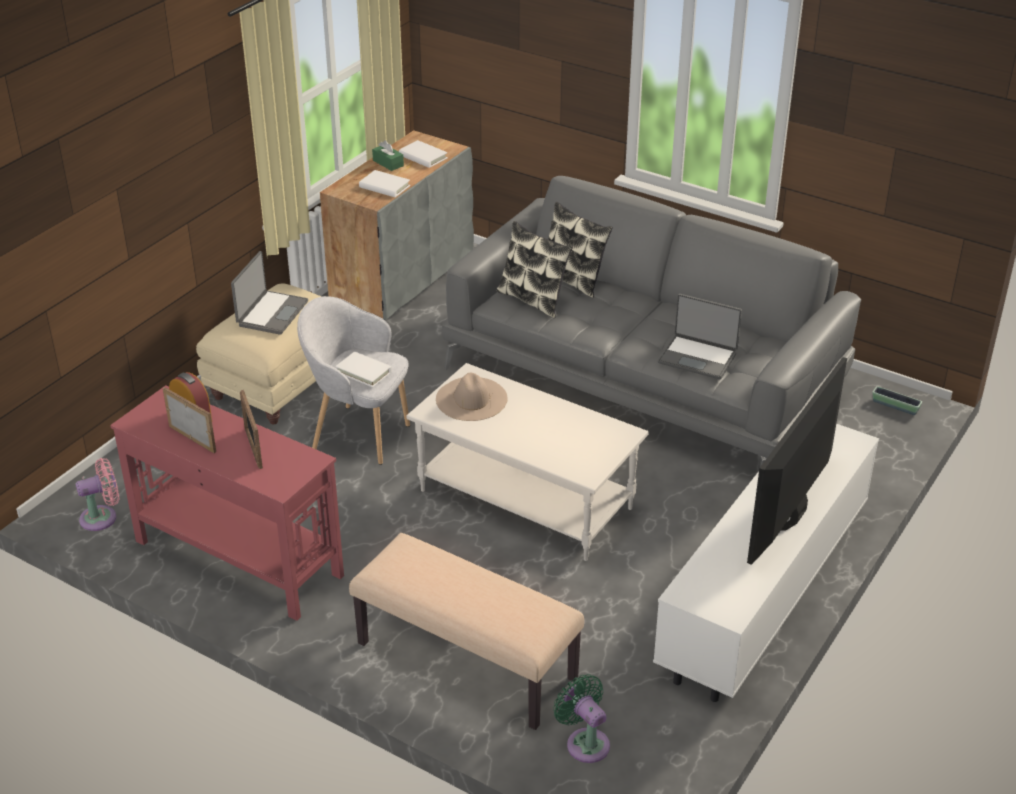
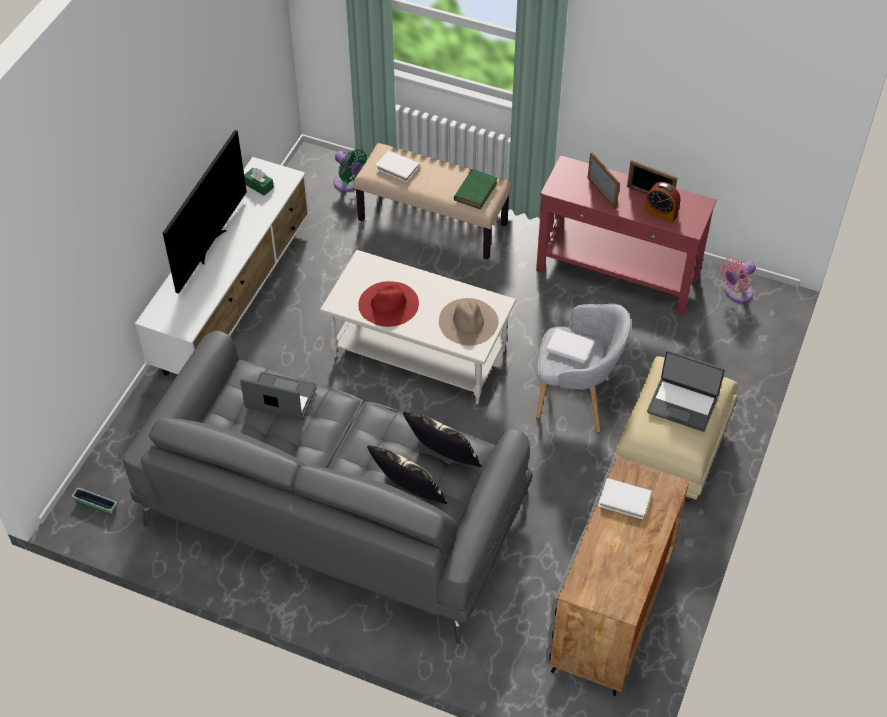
camera: 170 degrees right, 15 degrees up
laptop [231,251,308,335] -> laptop turned 75 degrees counterclockwise [647,350,725,432]
green tissue box [372,140,404,171] -> green tissue box moved to [244,168,274,196]
white book [399,140,448,168] -> white book moved to [375,151,420,182]
none -> red hat [358,281,419,327]
none -> green book [454,169,498,209]

